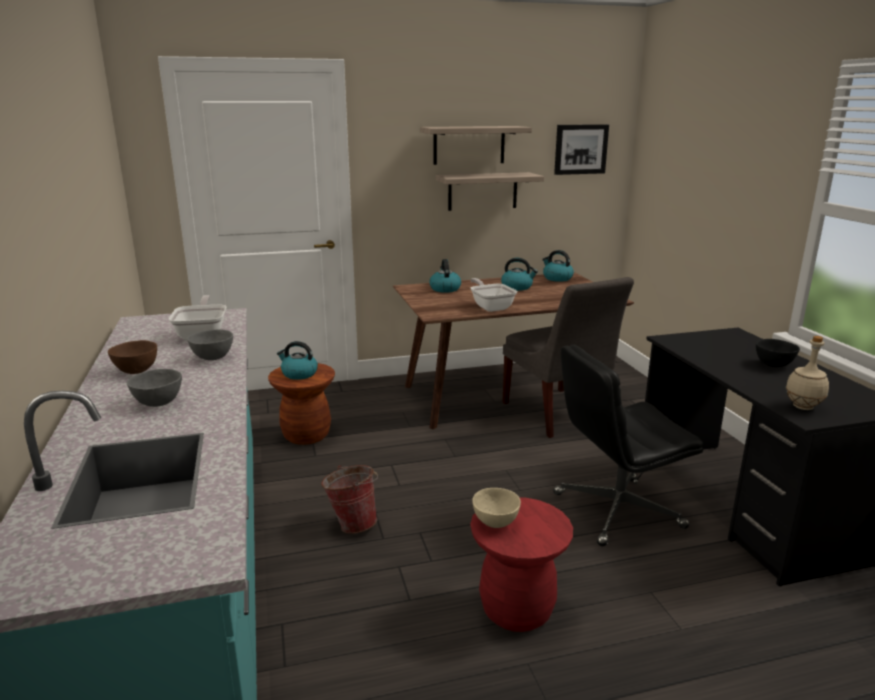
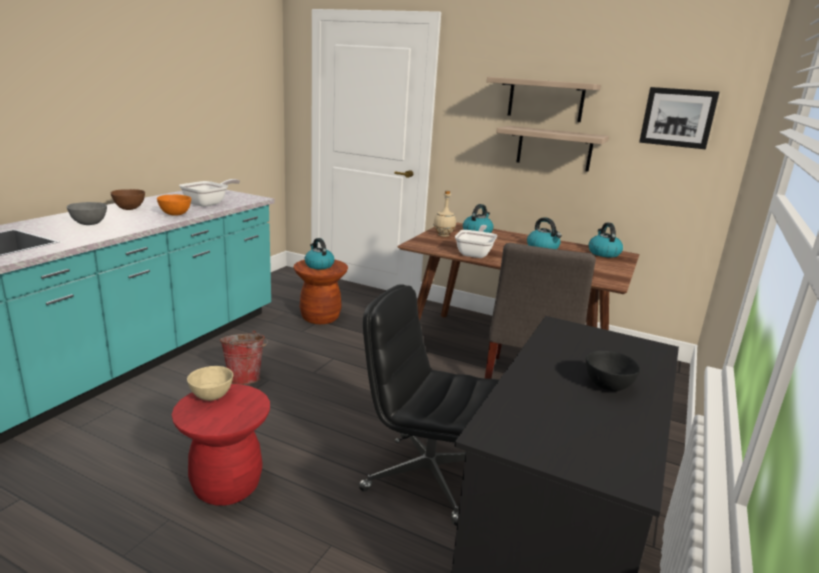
camera: 40 degrees right, 0 degrees up
grey bowl [187,329,233,360] -> orange bowl [157,195,191,216]
beige bottle [786,336,829,410] -> beige bottle moved to [433,191,456,237]

